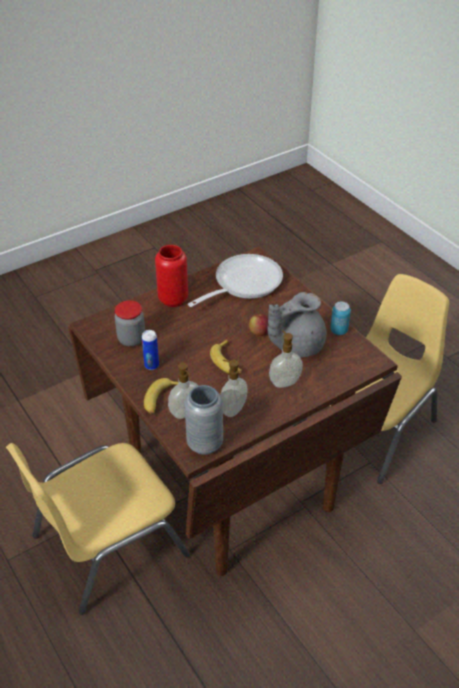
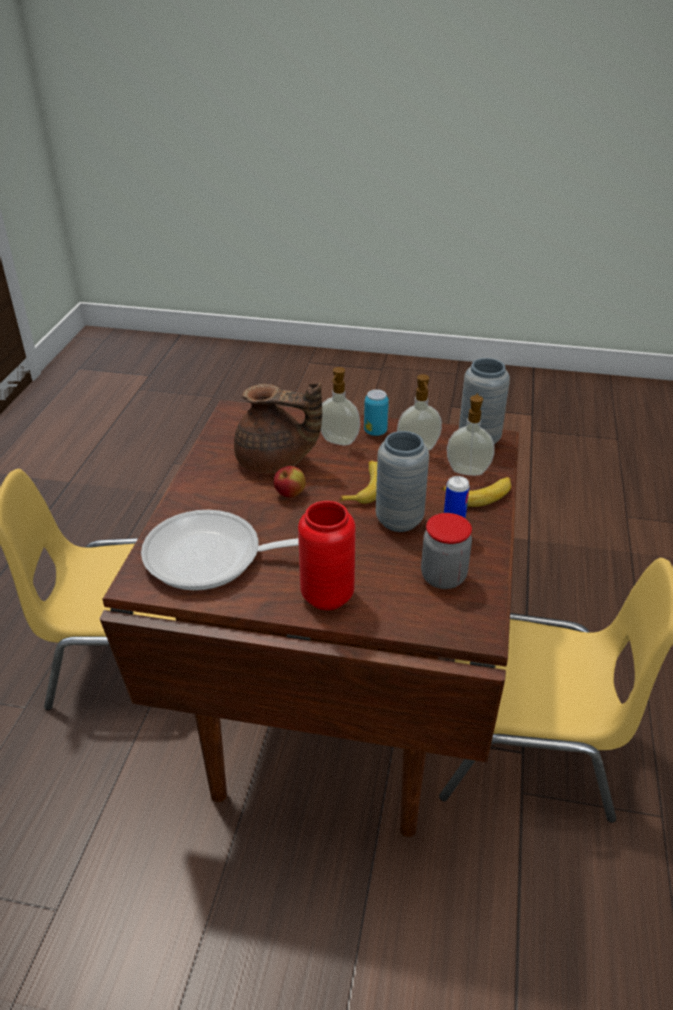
camera: 135 degrees left, 5 degrees down
grey teapot [267,292,326,357] -> brown teapot [234,382,322,473]
can [330,302,351,335] -> can moved to [364,389,389,436]
none -> grey vase [376,431,429,532]

